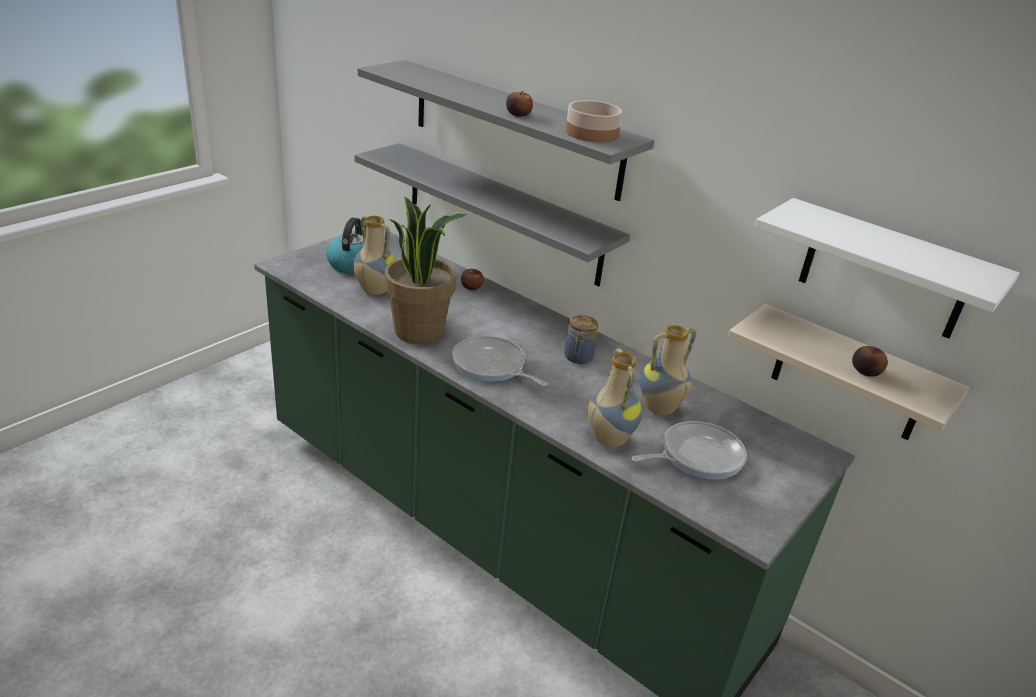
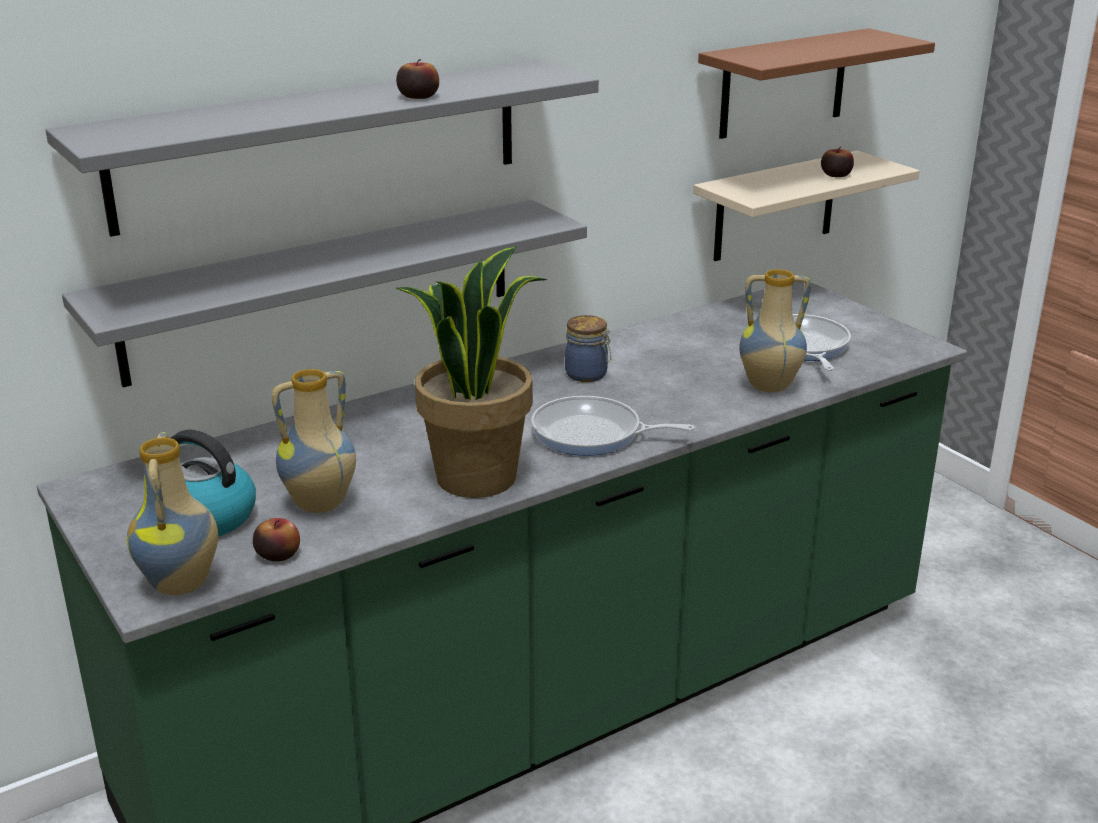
camera: 70 degrees left, 5 degrees down
frying pan [452,336,547,386] -> frying pan turned 45 degrees clockwise [531,396,695,456]
apple [461,269,483,290] -> apple moved to [253,518,300,562]
bowl [566,100,622,142] -> none
vase [640,325,696,415] -> vase moved to [127,432,218,595]
white shelf [754,198,1020,339] -> brown shelf [698,28,935,139]

